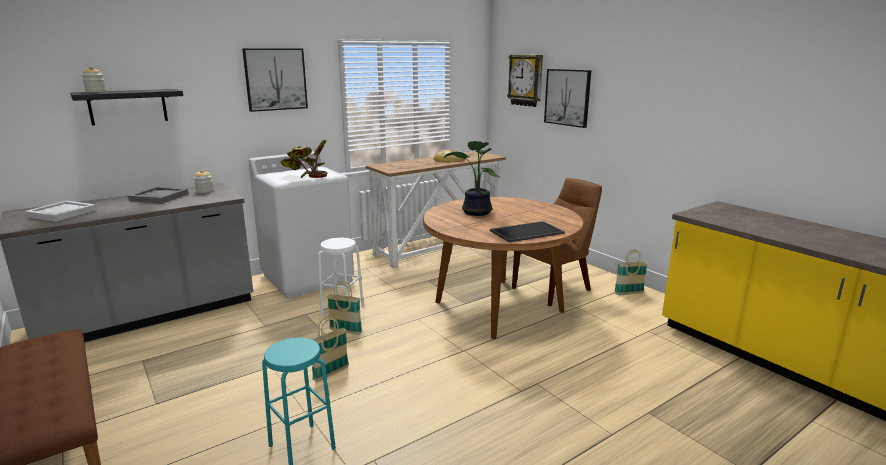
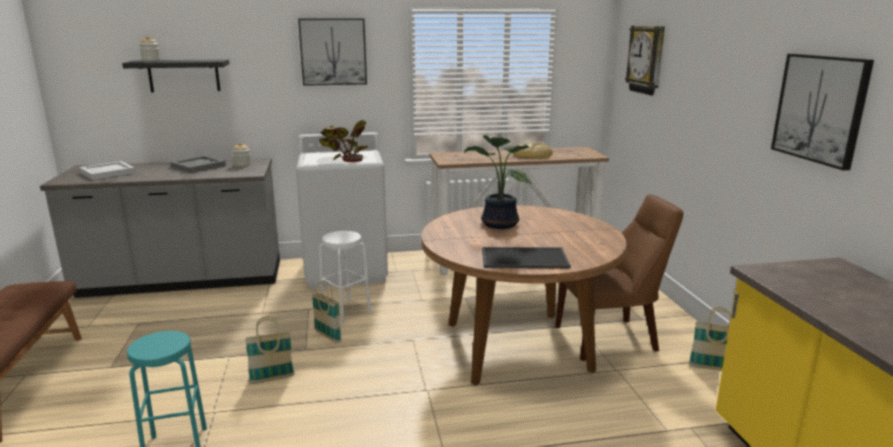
camera: 25 degrees right, 0 degrees up
picture [544,69,591,128] -> picture moved to [771,54,874,171]

